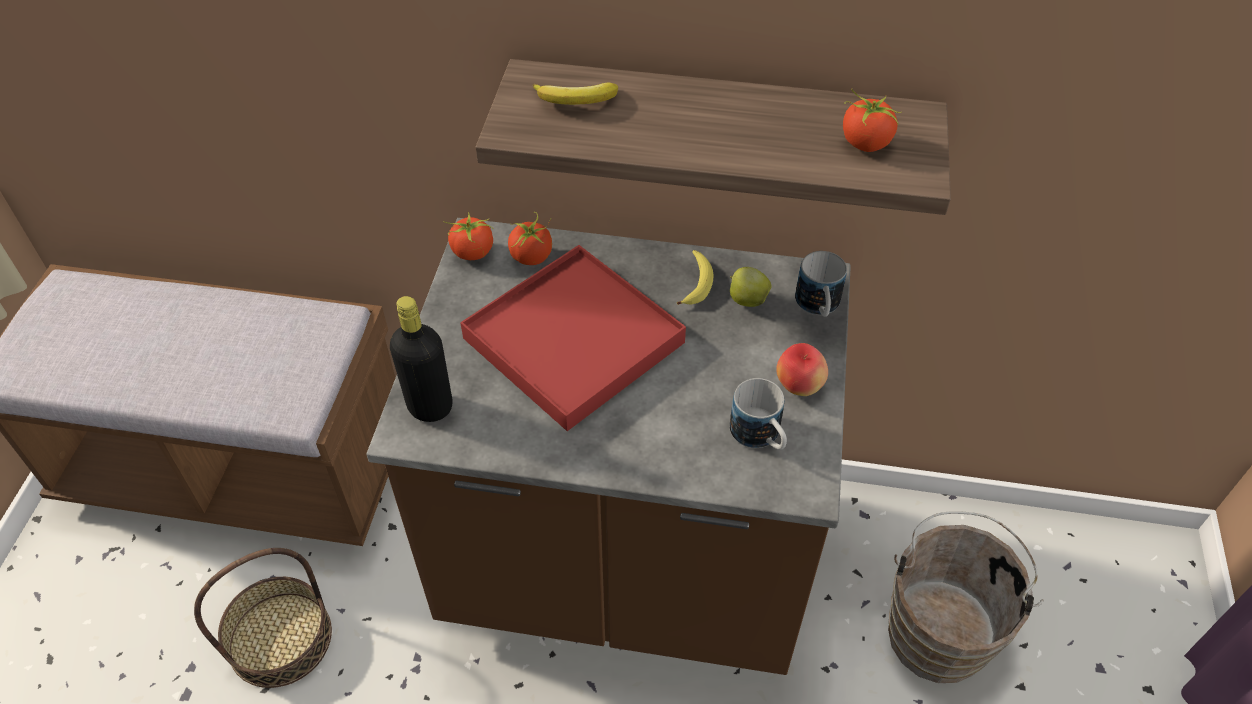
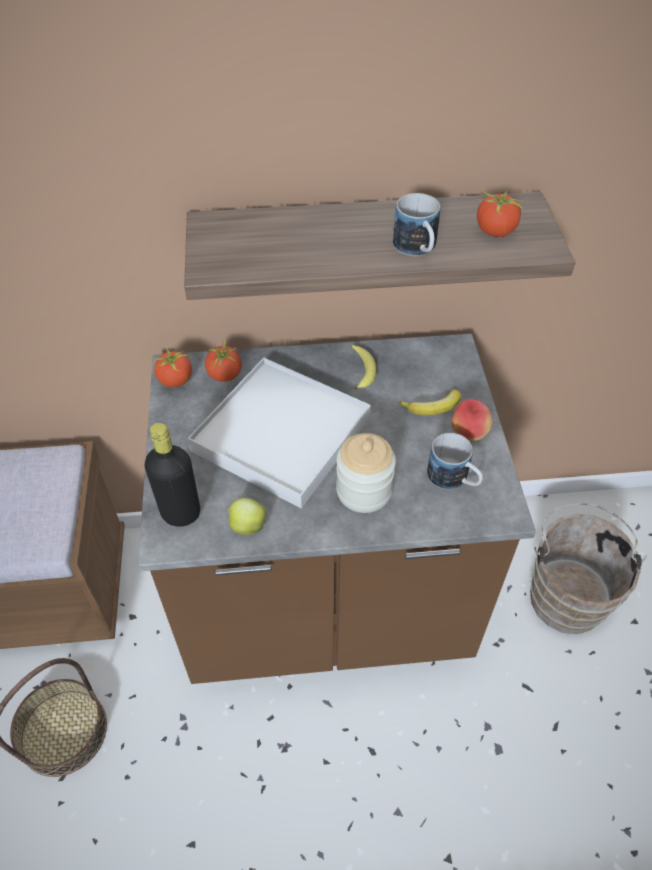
camera: 15 degrees left, 0 degrees up
red tray [460,245,686,431] -> white tray [187,358,371,508]
banana [533,83,618,105] -> banana moved to [398,389,461,415]
apple [730,267,771,307] -> apple moved to [227,498,267,535]
mug [795,251,847,317] -> mug moved to [393,193,440,256]
none -> jar [336,433,396,513]

